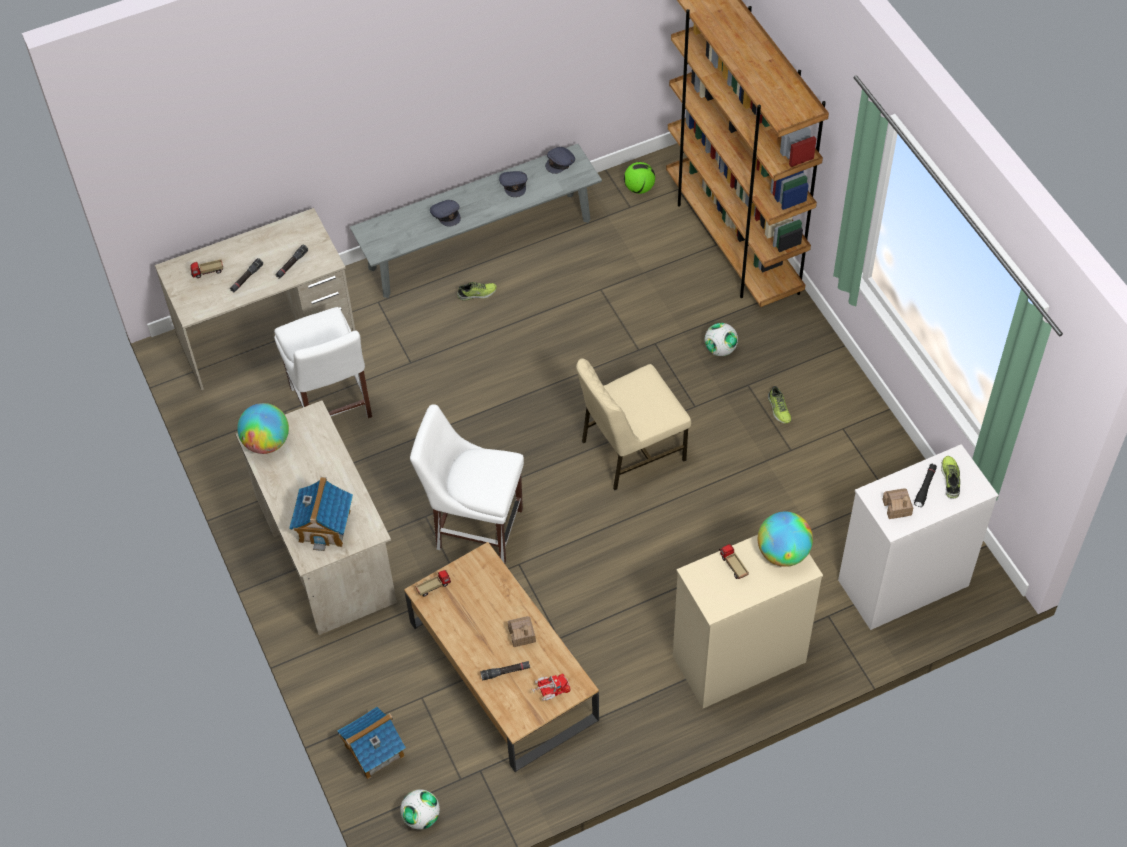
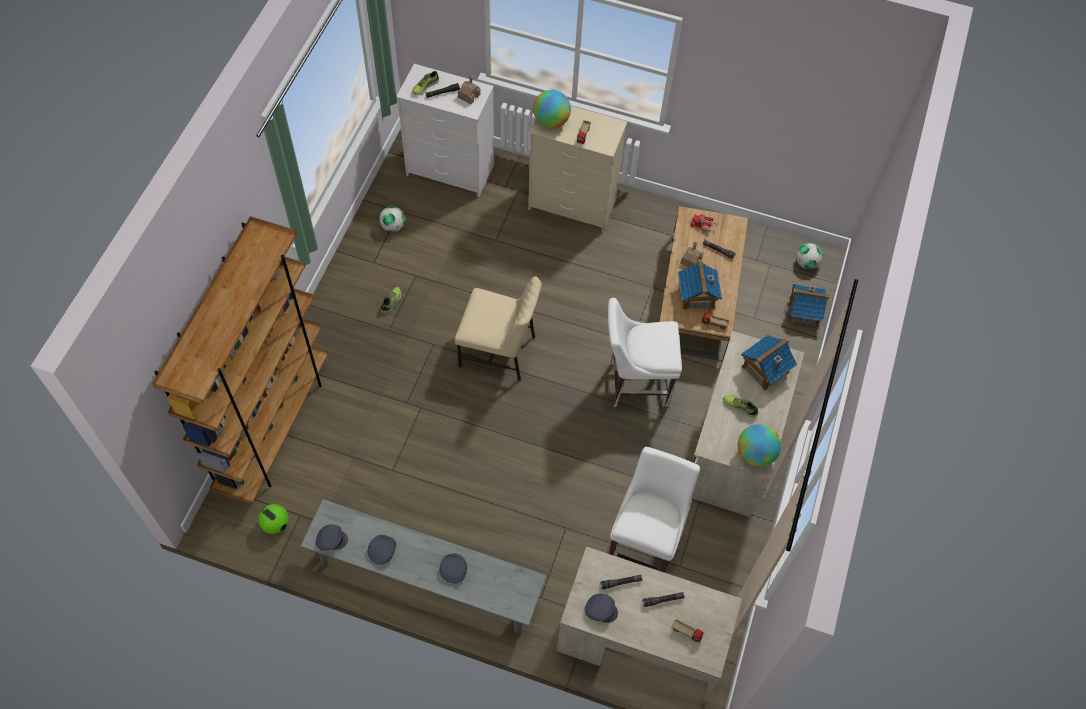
camera: 140 degrees left, 5 degrees up
white chair [410,404,524,564] -> white chair turned 120 degrees clockwise [608,298,682,407]
shoe [457,282,497,301] -> shoe moved to [723,395,758,418]
football [705,323,738,356] -> football moved to [379,206,405,232]
none -> grey cap [585,594,618,623]
none -> toy house [678,260,722,310]

